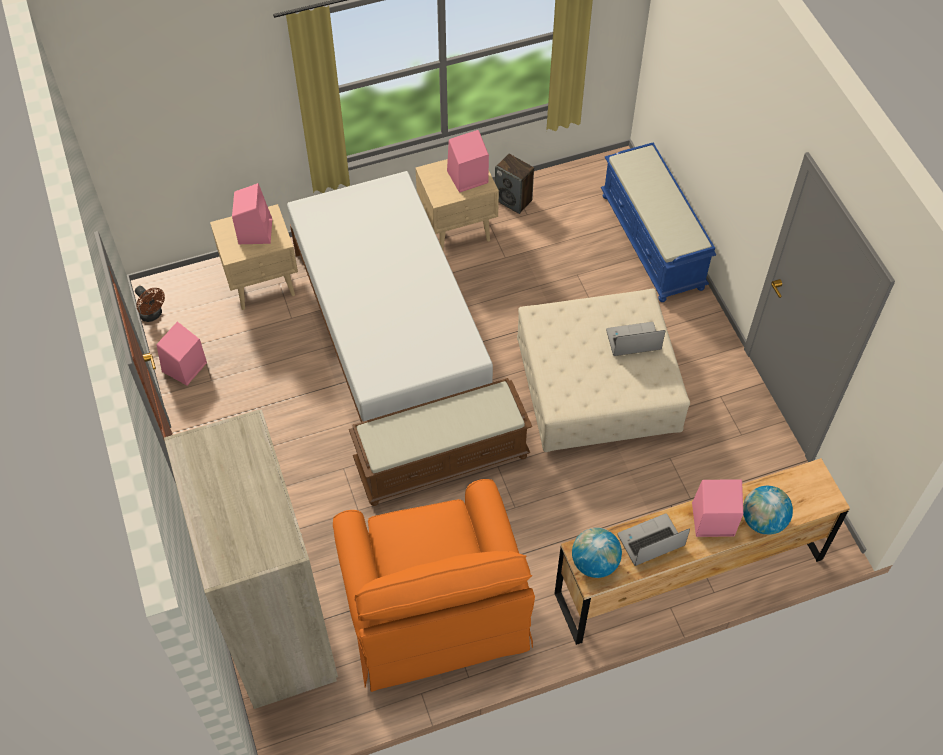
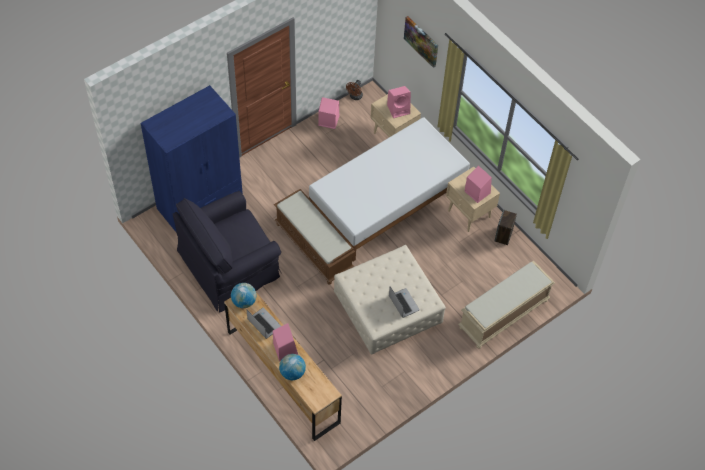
camera: 70 degrees right, 0 degrees up
beige wardrobe [164,409,338,709] -> blue wardrobe [141,85,243,233]
orange armchair [333,479,535,692] -> black armchair [173,191,281,313]
blue bench [601,143,716,302] -> beige bench [458,261,555,349]
none -> picture [404,16,438,68]

